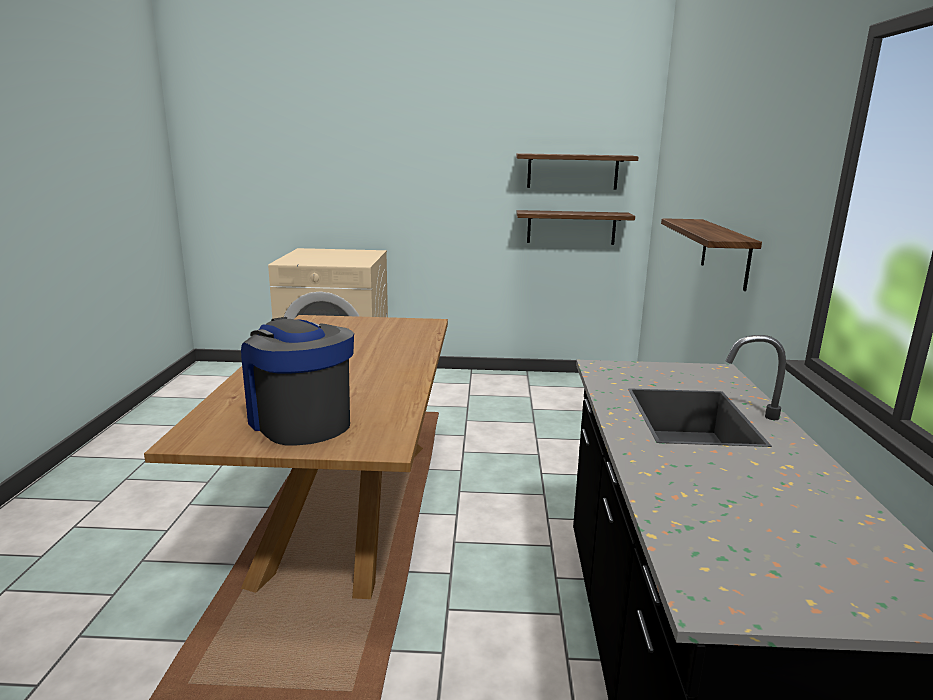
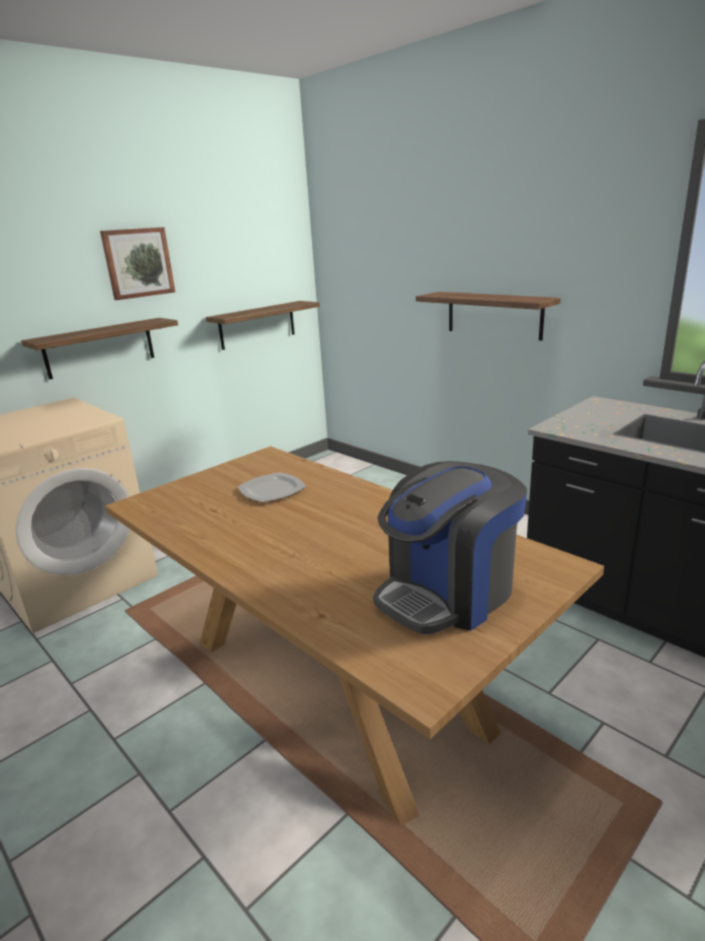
camera: 45 degrees left, 5 degrees up
coffee machine [241,317,354,445] -> coffee machine turned 45 degrees counterclockwise [373,461,527,634]
shelf [516,153,638,190] -> shelf moved to [21,318,178,380]
none -> picture [100,227,175,300]
none -> plate [238,472,306,503]

